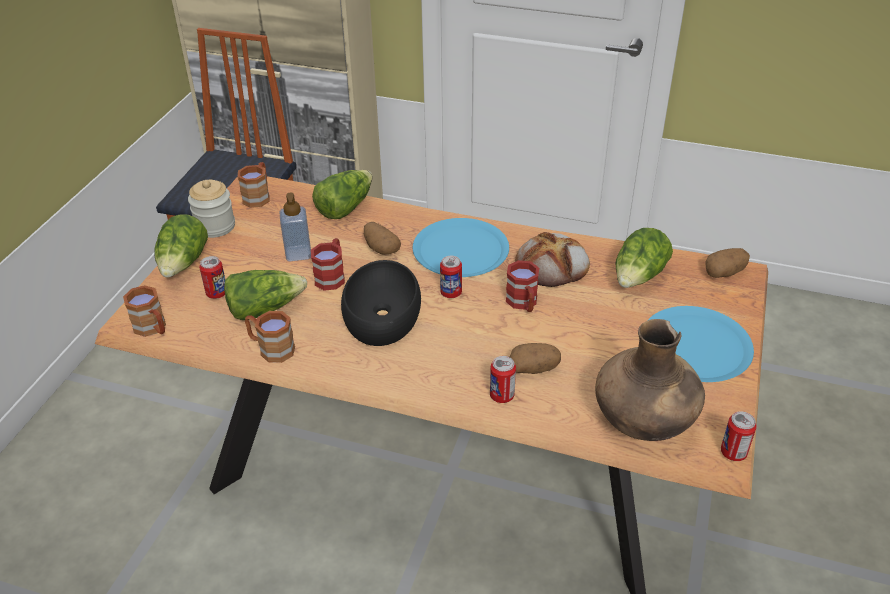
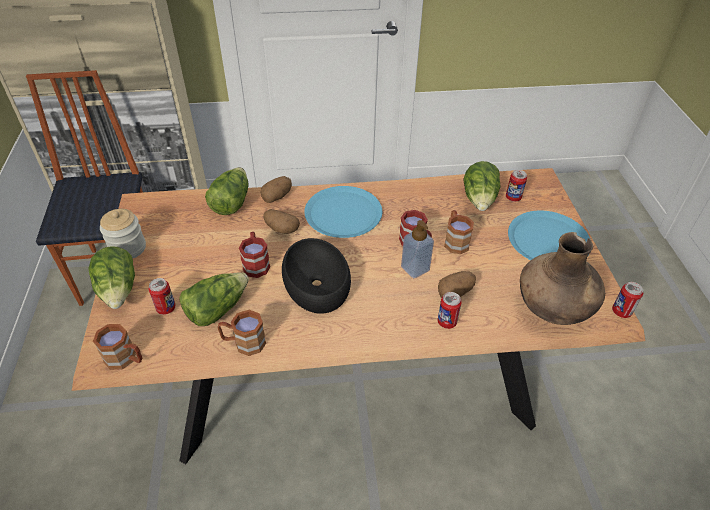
camera: 25 degrees left, 5 degrees up
brown mug [238,162,270,208] -> brown mug moved to [444,210,474,254]
soap dispenser [280,193,311,261] -> soap dispenser moved to [401,220,434,278]
can [440,256,462,298] -> can moved to [506,170,527,202]
bread [515,232,590,287] -> none
potato [705,248,750,278] -> potato moved to [261,176,292,203]

